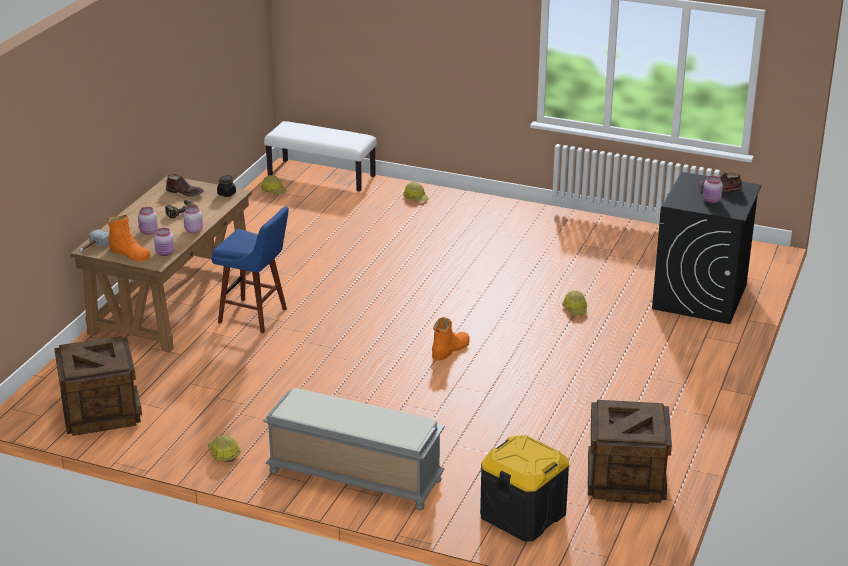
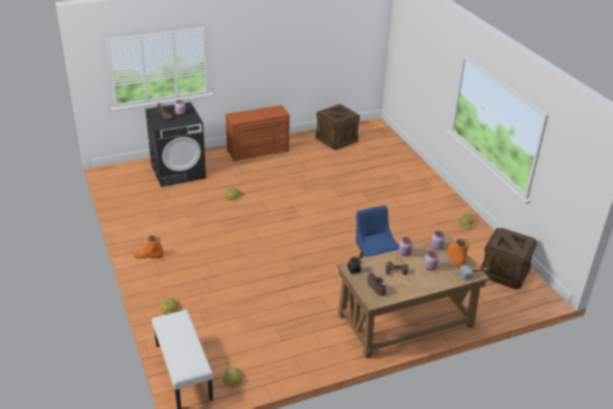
camera: 135 degrees left, 5 degrees up
grey bench [263,388,445,510] -> none
orange boot [432,317,470,361] -> orange boot moved to [133,235,163,259]
black storage box [480,435,569,542] -> none
none -> brown dresser [225,105,290,162]

